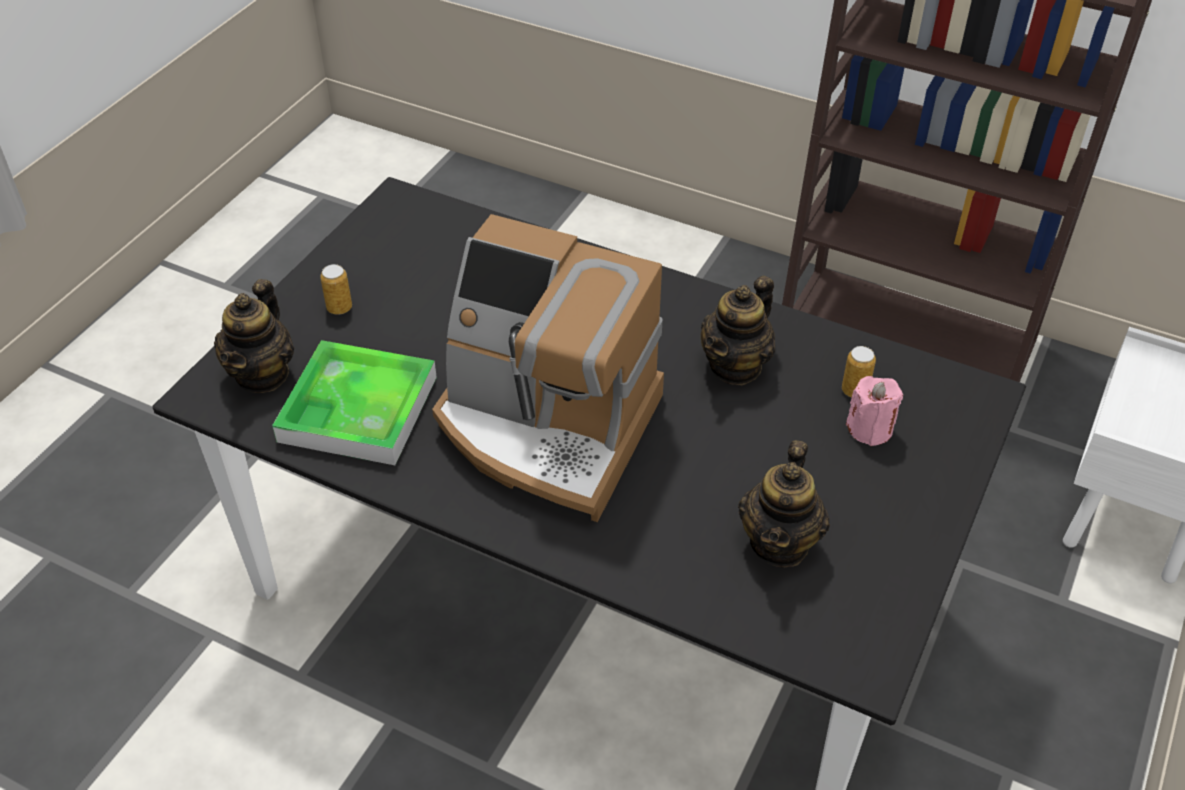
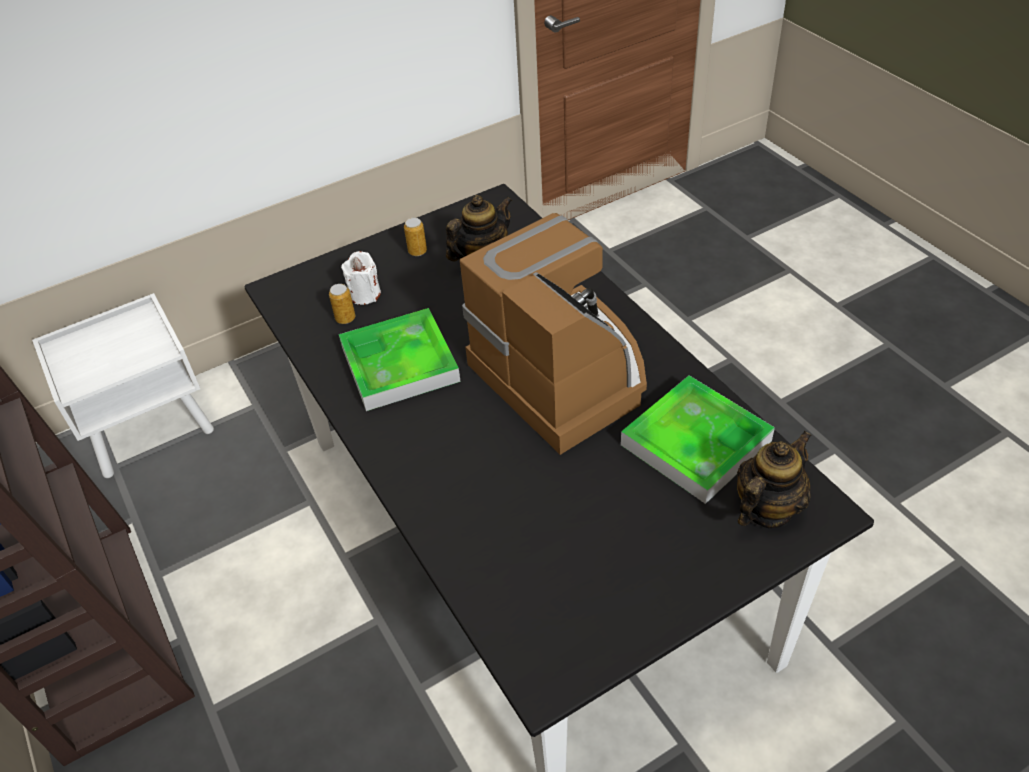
camera: 145 degrees left, 0 degrees up
can [320,264,352,315] -> can moved to [404,218,427,256]
teapot [701,276,775,385] -> tray [339,308,461,411]
pink candle [846,376,903,446] -> white candle [341,251,381,305]

